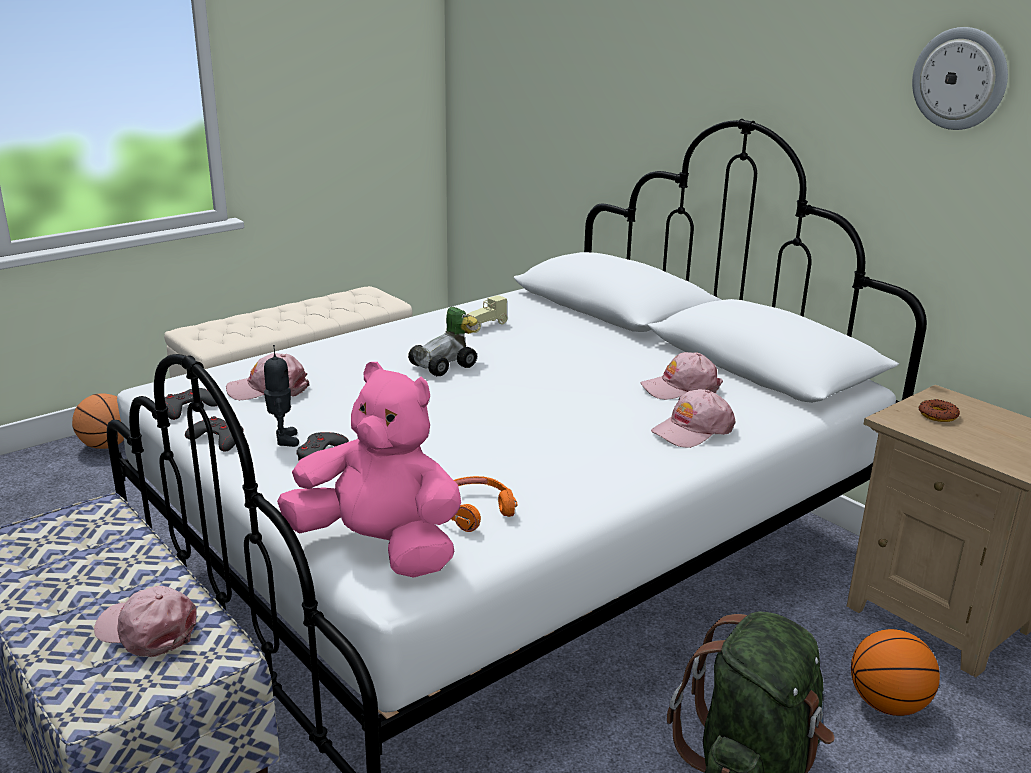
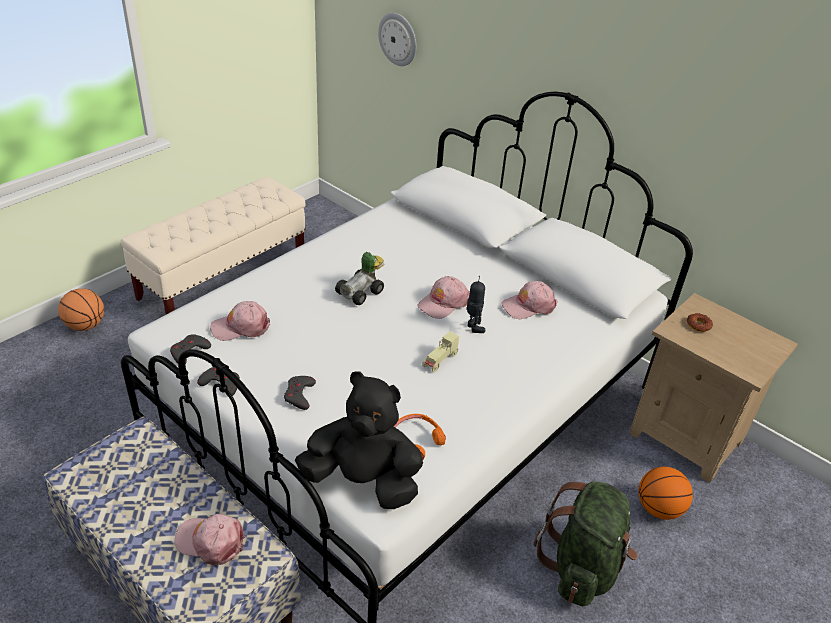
camera: 10 degrees left, 15 degrees up
toy robot [264,345,299,447] -> toy robot moved to [466,276,485,333]
pink plush toy [277,362,461,578] -> black plush toy [295,372,423,509]
beige toy car [467,295,507,333] -> beige toy car moved to [422,331,459,372]
pink cap [651,389,736,448] -> pink cap moved to [417,276,470,319]
wall clock [912,27,1008,130] -> wall clock moved to [378,13,417,66]

